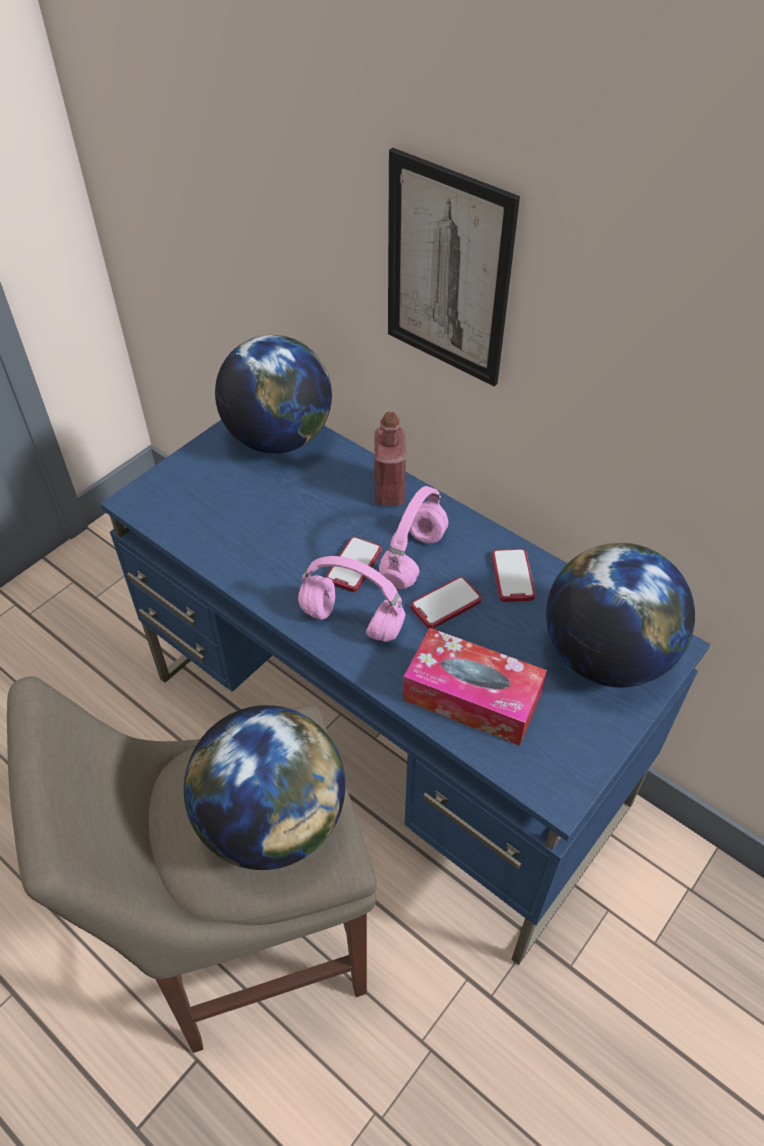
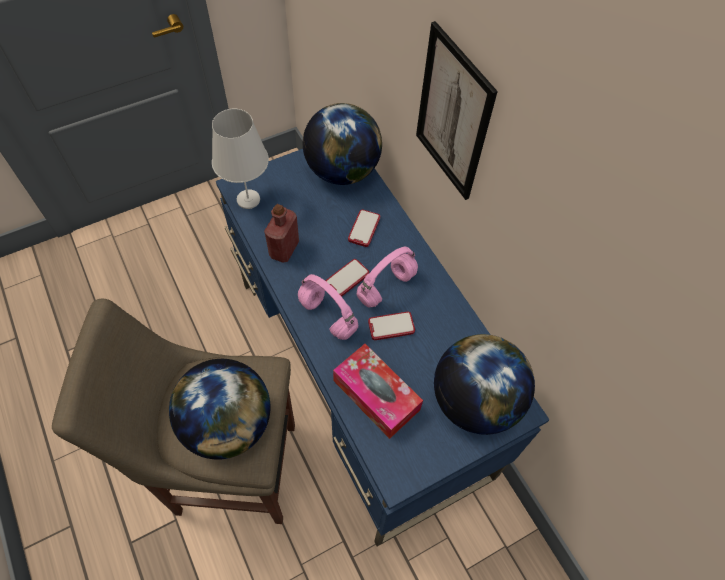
camera: 20 degrees right, 10 degrees up
red bottle [374,412,406,506] -> red bottle moved to [264,204,299,262]
phone [492,549,535,602] -> phone moved to [348,209,380,247]
none -> white table lamp [212,109,269,209]

